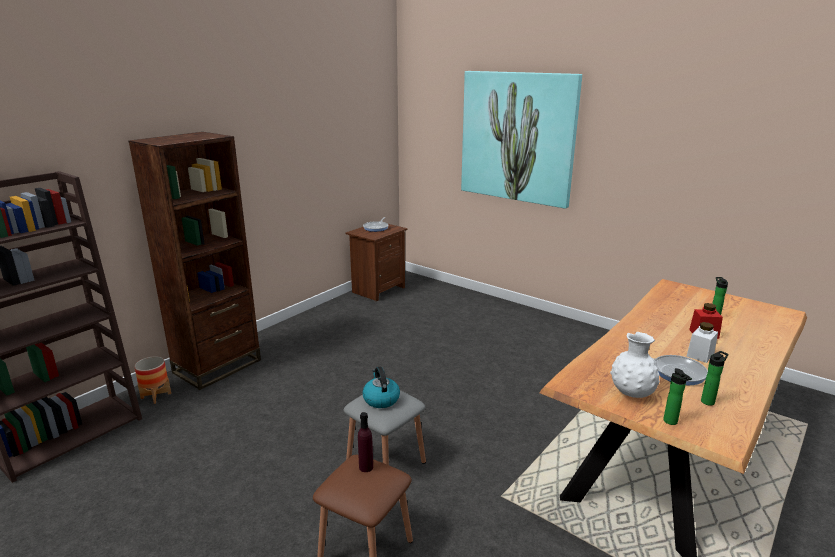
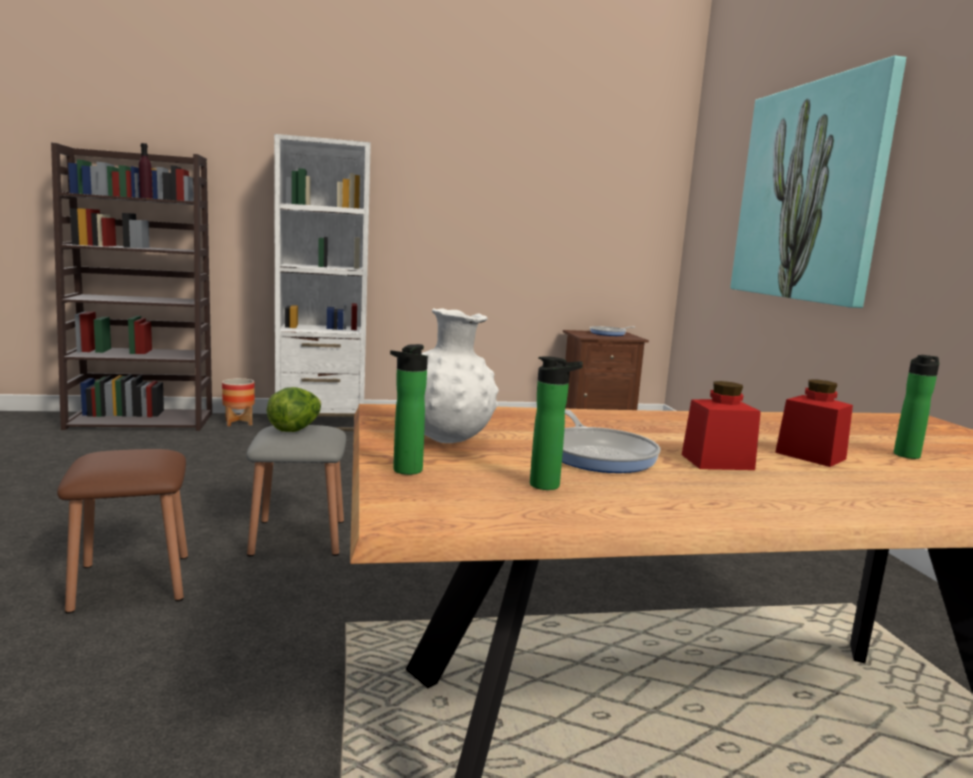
camera: 40 degrees right, 10 degrees down
brown bookcase [129,132,261,390] -> white bookcase [274,134,371,431]
purple bottle [358,412,373,472] -> purple bottle moved to [139,143,153,199]
kettle [362,366,400,408] -> lettuce [267,387,321,432]
white jar [687,322,718,363] -> red jar [682,381,761,470]

